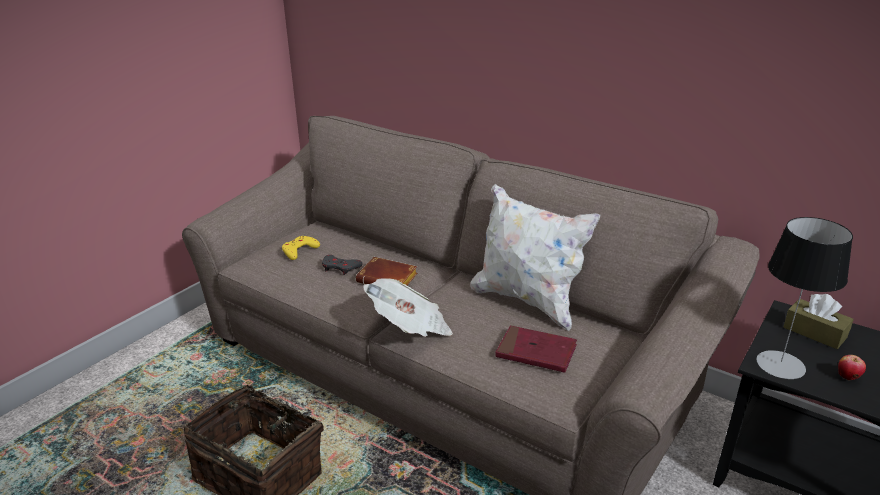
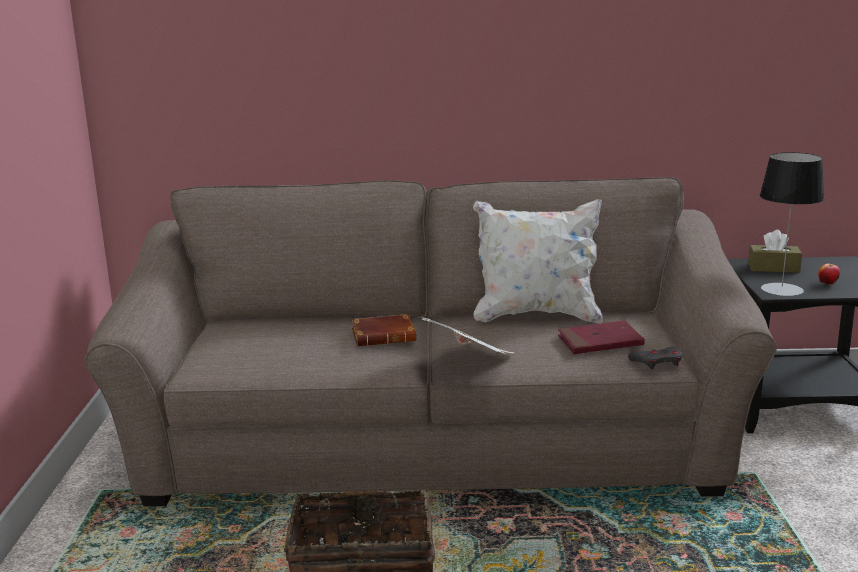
camera: 35 degrees left, 10 degrees down
yellow game controller [282,236,320,260] -> none
grey game controller [322,255,362,275] -> grey game controller moved to [628,347,682,369]

